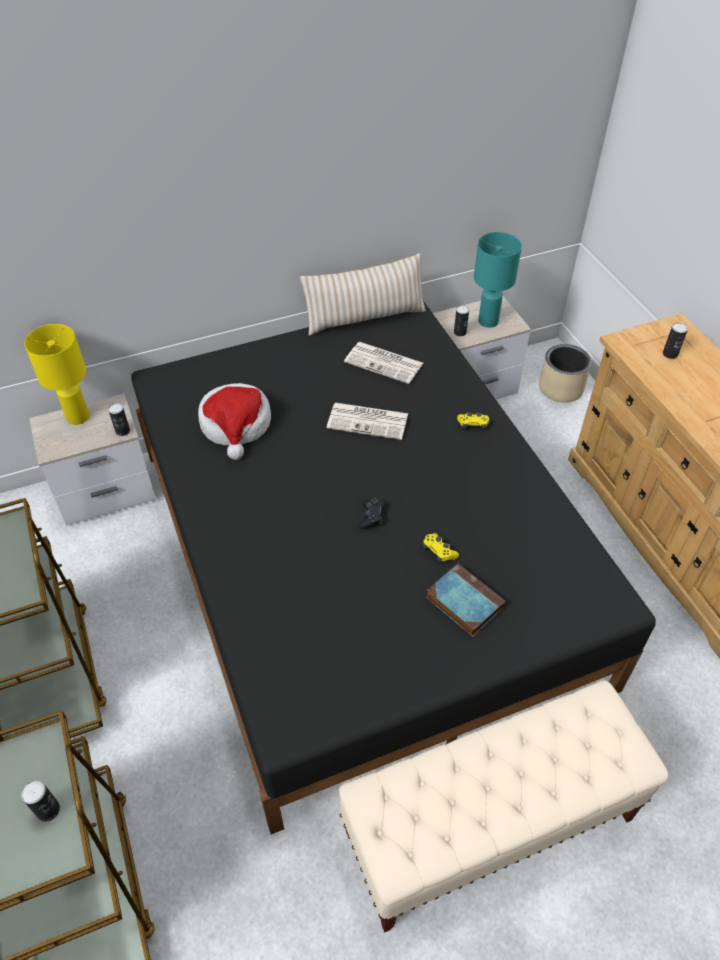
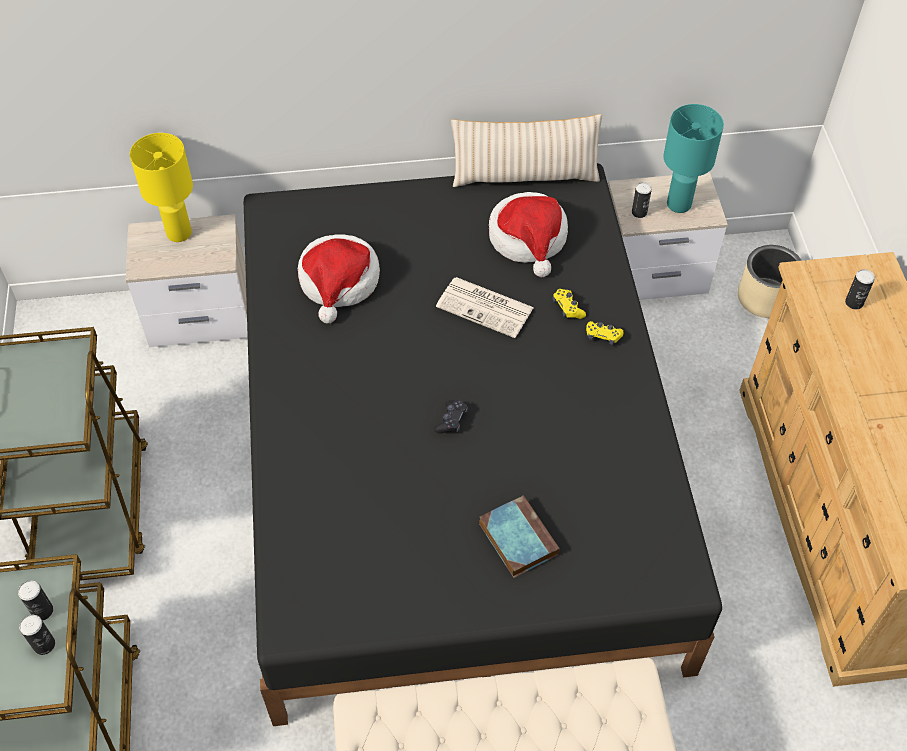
camera: 15 degrees right, 5 degrees up
can [108,403,130,436] -> can moved to [18,580,53,620]
newspaper [344,342,423,384] -> hat [489,192,568,277]
yellow game controller [423,533,459,563] -> yellow game controller moved to [552,289,586,319]

